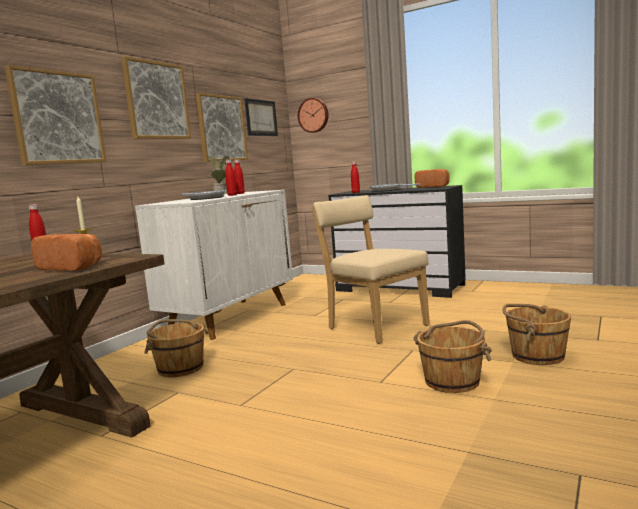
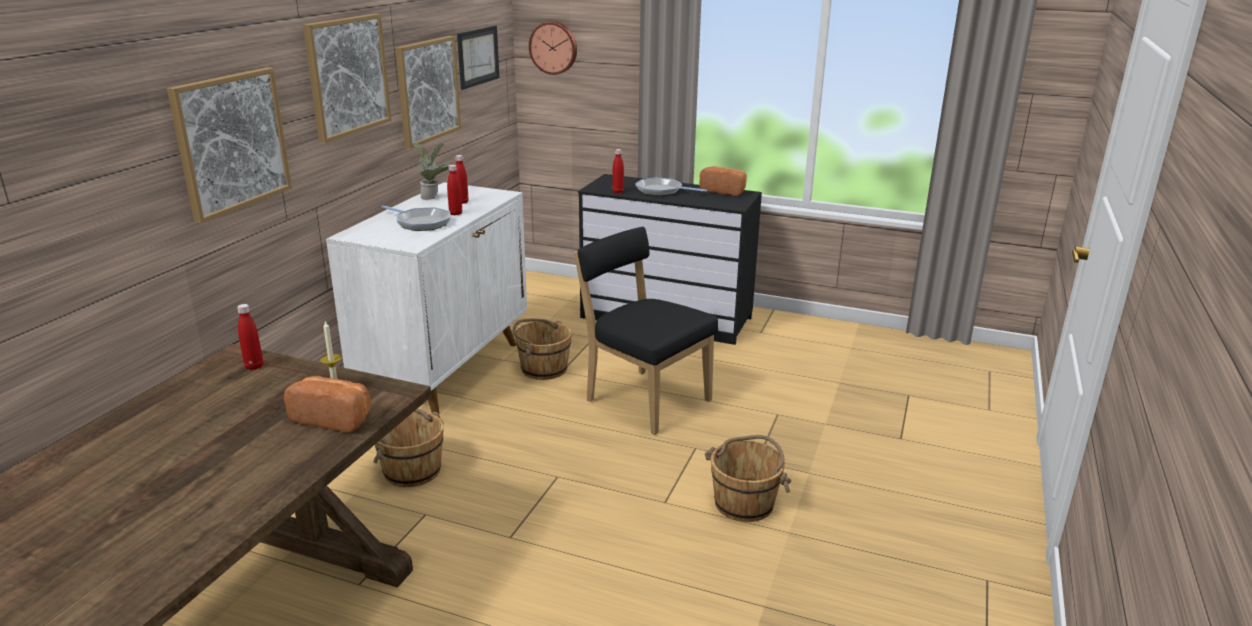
camera: 10 degrees left, 15 degrees up
beige chair [312,195,430,344] -> black chair [574,227,718,435]
brown bucket [502,304,571,365] -> brown bucket moved to [513,319,572,380]

